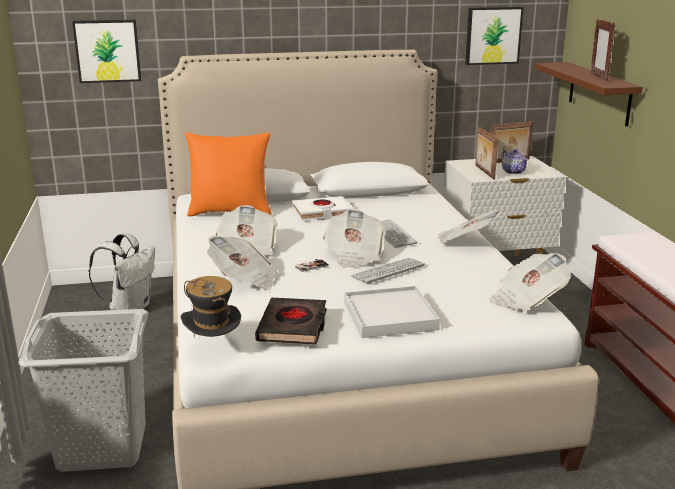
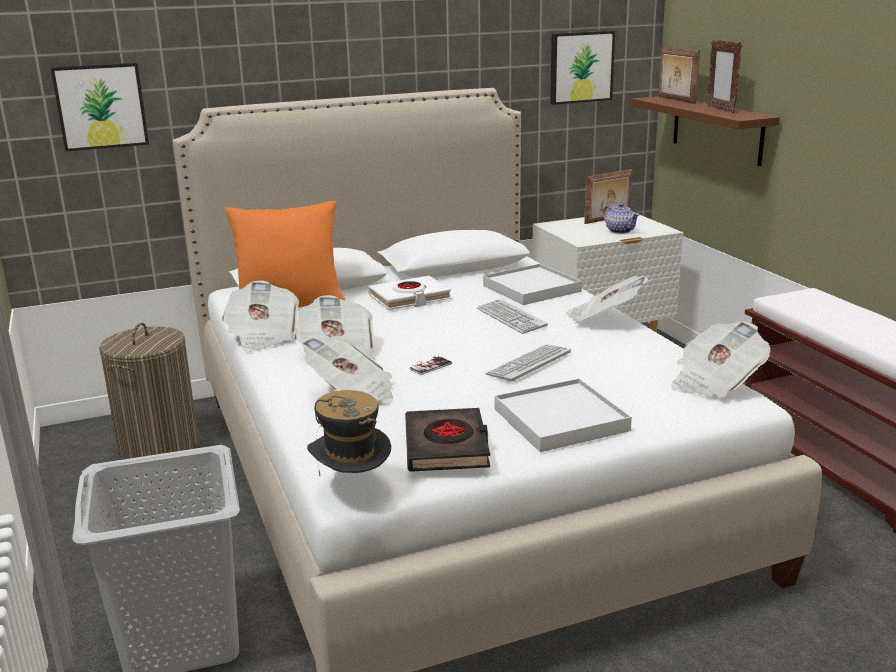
camera: 10 degrees left, 0 degrees up
white backpack [89,233,155,310] -> laundry basket [99,323,199,459]
newspaper [323,209,386,268] -> newspaper moved to [222,281,299,352]
picture frame [475,127,498,180] -> picture frame moved to [659,46,700,104]
none -> white tray [483,264,582,305]

